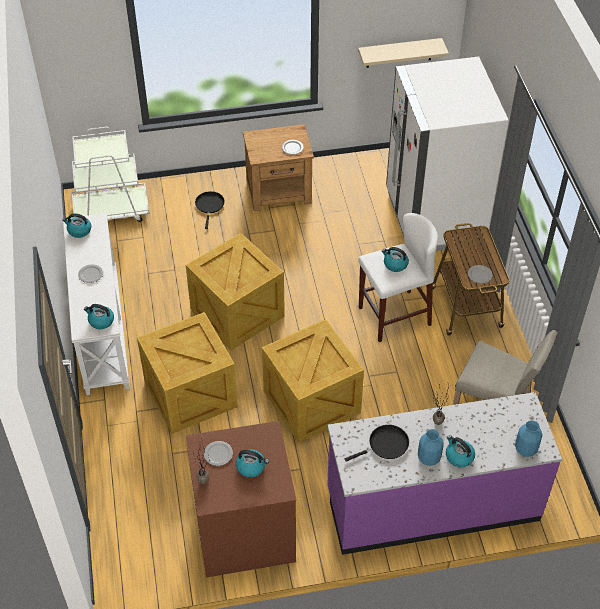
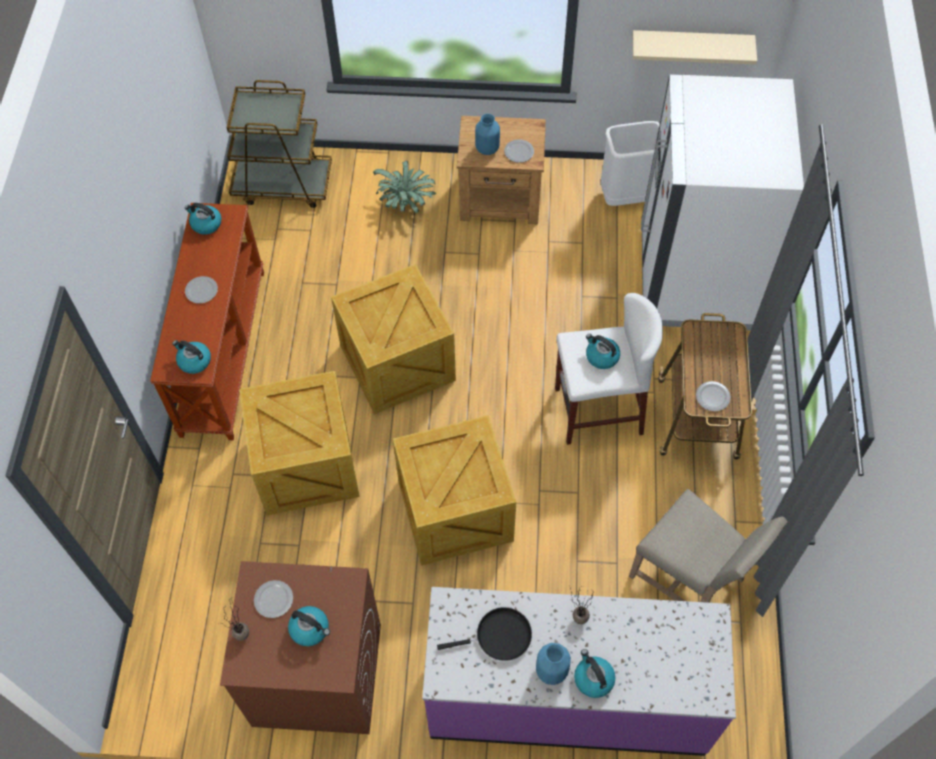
camera: 15 degrees right, 10 degrees up
white console table [63,213,129,395] -> brown console table [150,203,264,440]
white cart [72,127,149,222] -> brown cart [227,80,332,208]
black frying pan [195,191,225,229] -> potted plant [373,160,437,213]
blue vase [515,420,542,457] -> blue vase moved to [475,114,500,155]
none -> white trash can [600,121,660,206]

